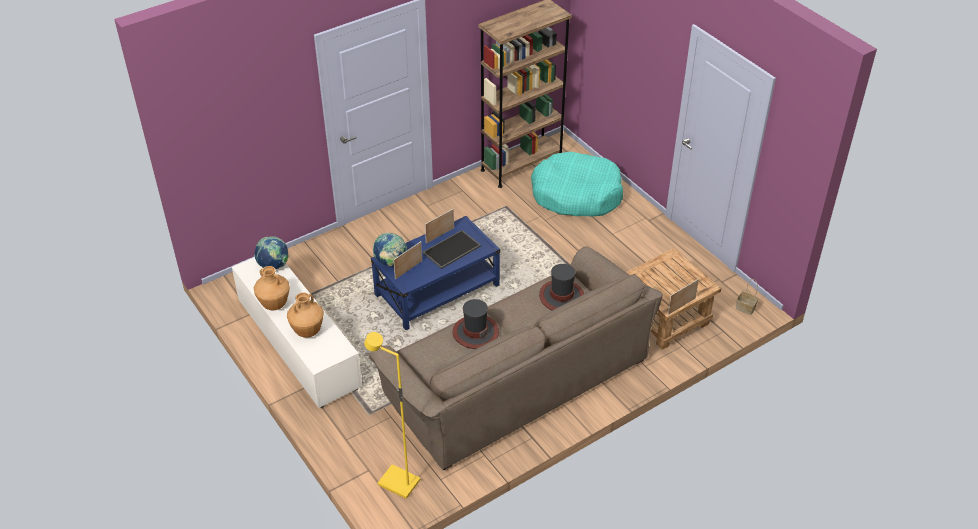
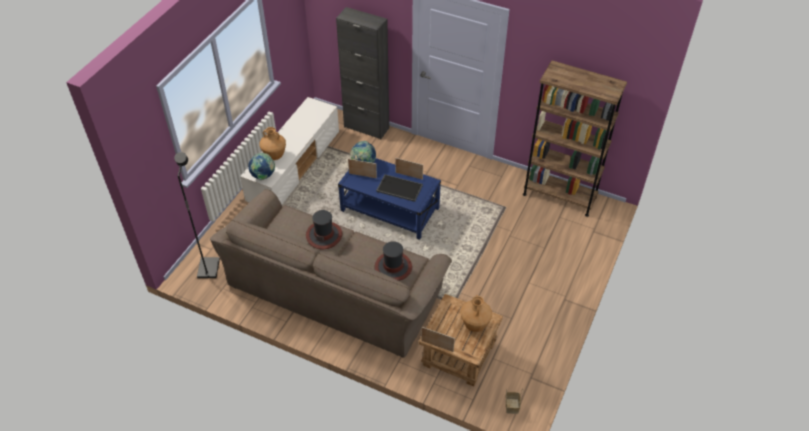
camera: 60 degrees right, 5 degrees up
globe [254,236,288,269] -> globe moved to [248,153,275,180]
brown vase [254,266,290,311] -> brown vase moved to [461,295,492,332]
yellow floor lamp [364,332,421,499] -> black floor lamp [174,152,220,278]
turquoise dog bed [531,152,623,216] -> none
none -> black cabinet [336,7,389,139]

